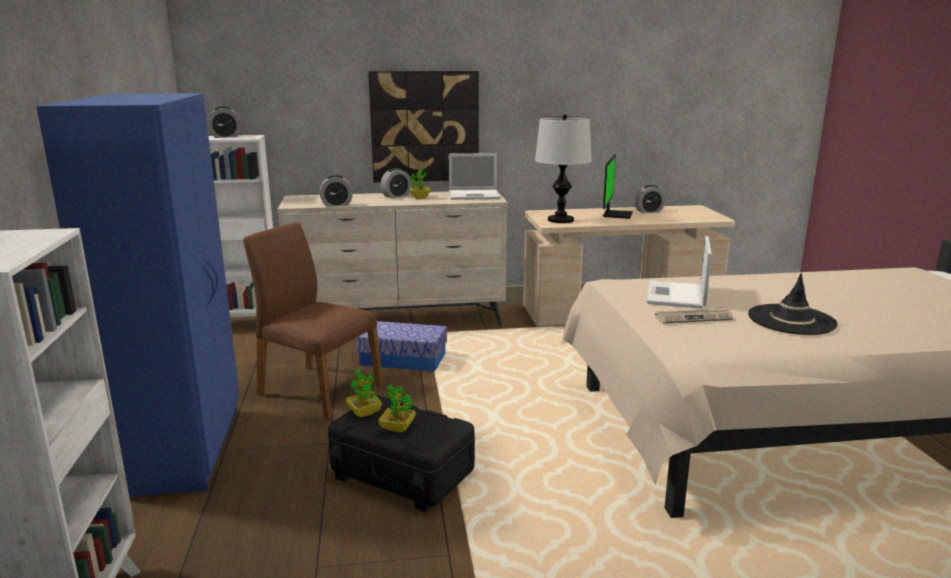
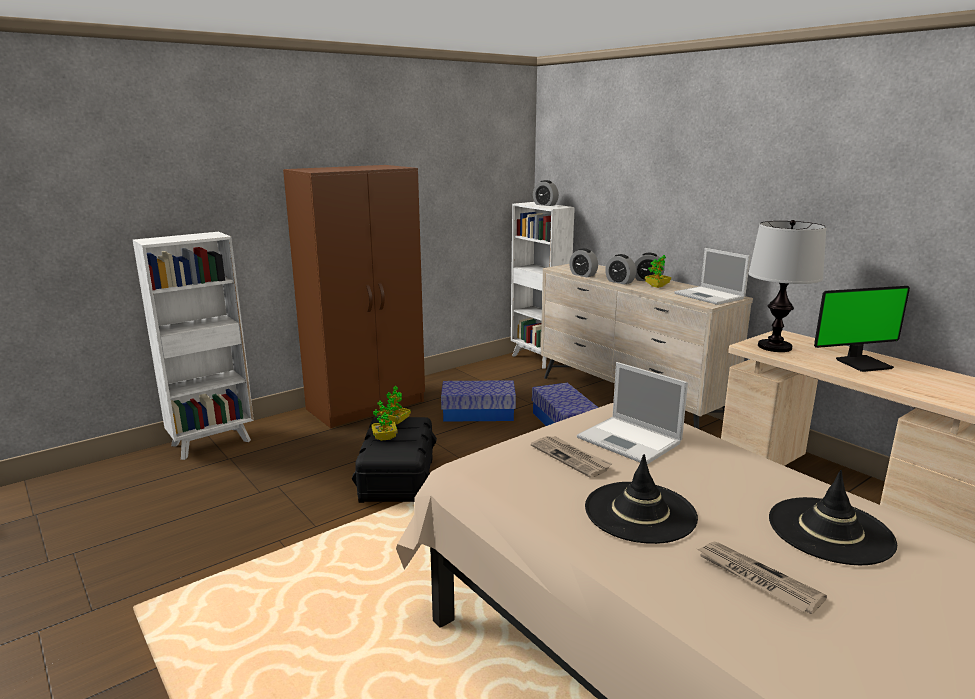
camera: 60 degrees right, 0 degrees up
blue wardrobe [36,93,240,497] -> brown wardrobe [283,165,425,428]
brown chair [243,223,382,420] -> storage box [441,380,516,422]
picture [368,71,479,182] -> none
alarm clock [634,185,665,213] -> alarm clock moved to [605,254,636,285]
laptop [647,236,712,309] -> laptop turned 120 degrees counterclockwise [577,362,688,464]
none -> newspaper [697,542,827,614]
none -> black hat [769,470,897,565]

